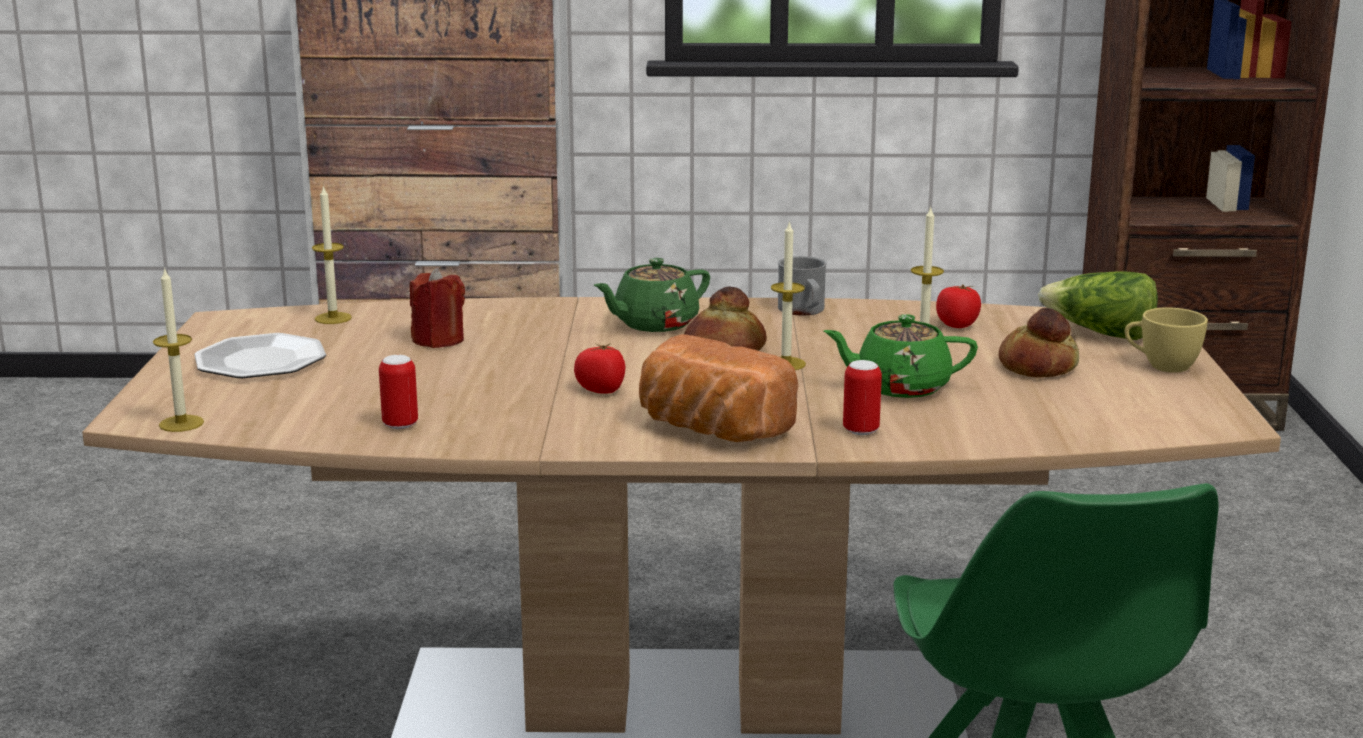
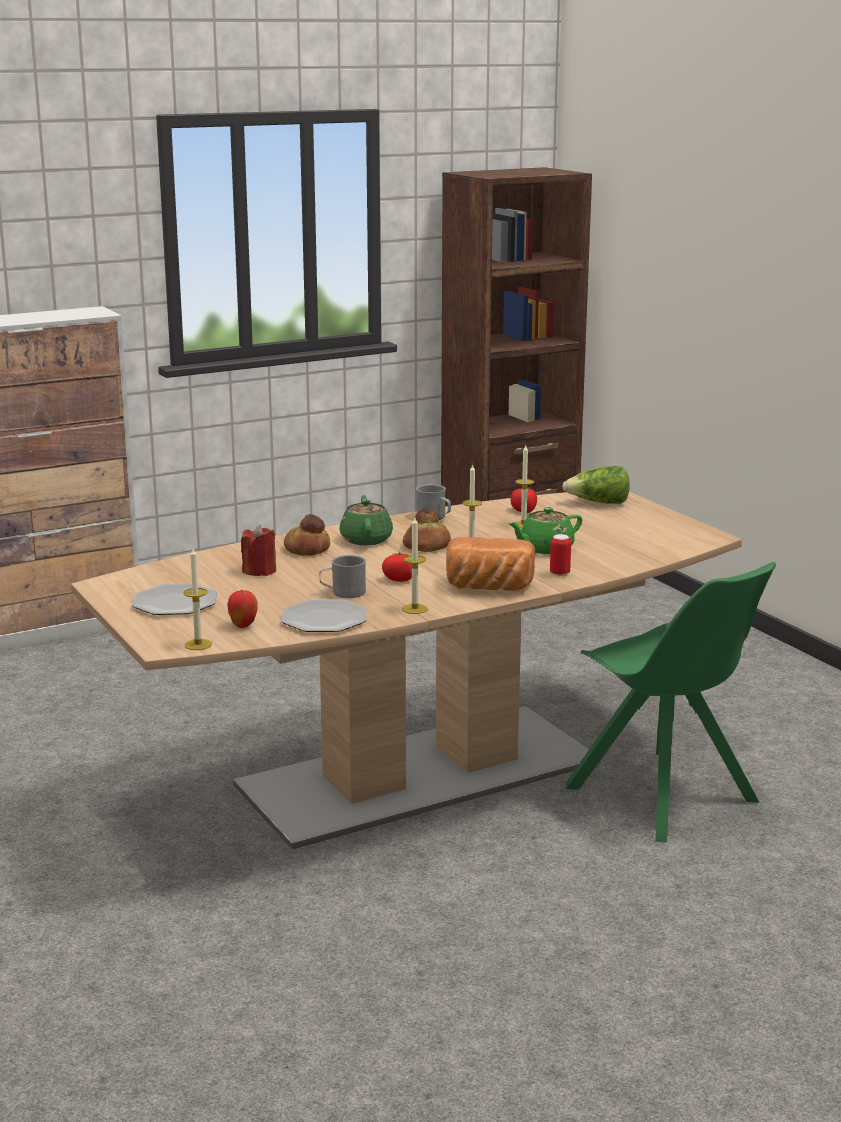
camera: 30 degrees left, 0 degrees up
candle [312,185,352,324] -> candle moved to [402,517,428,614]
can [379,355,418,429] -> plate [281,599,367,632]
green teapot [594,258,710,332] -> green teapot turned 150 degrees clockwise [339,495,393,545]
bread [999,308,1079,378] -> bread moved to [284,514,330,556]
yellow cup [1125,307,1208,373] -> none
none -> apple [227,590,258,628]
none -> grey mug [320,555,366,598]

